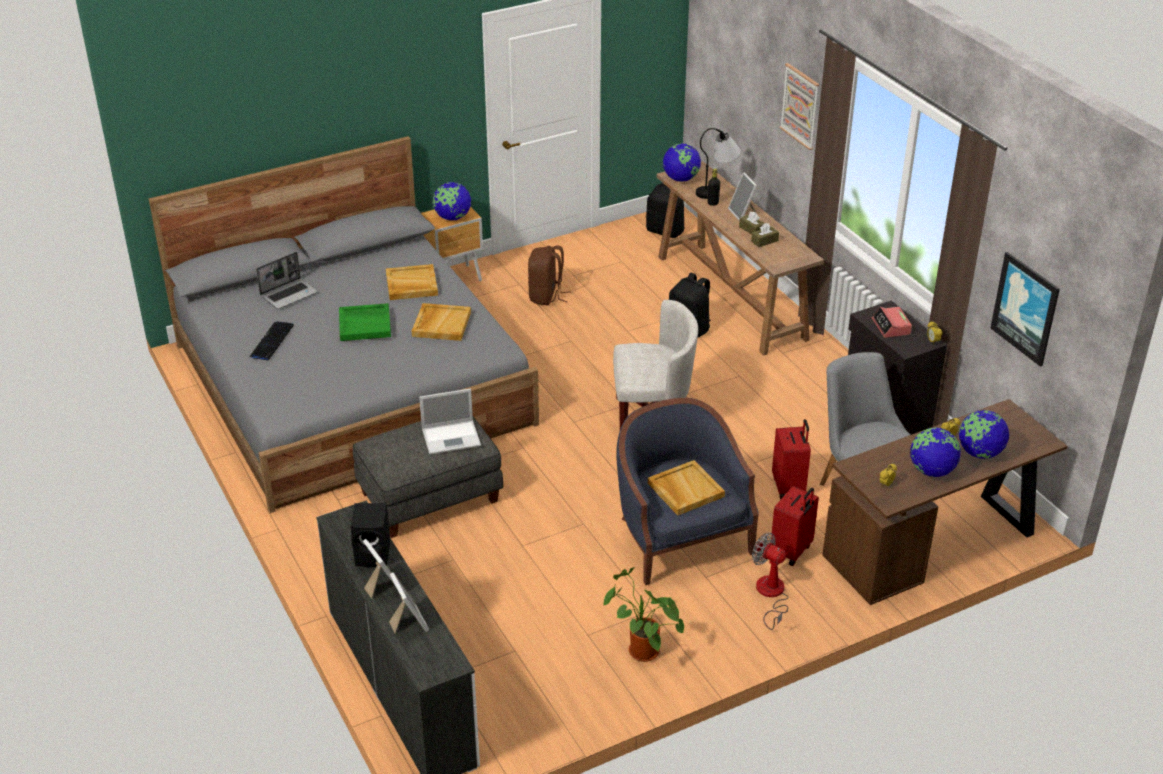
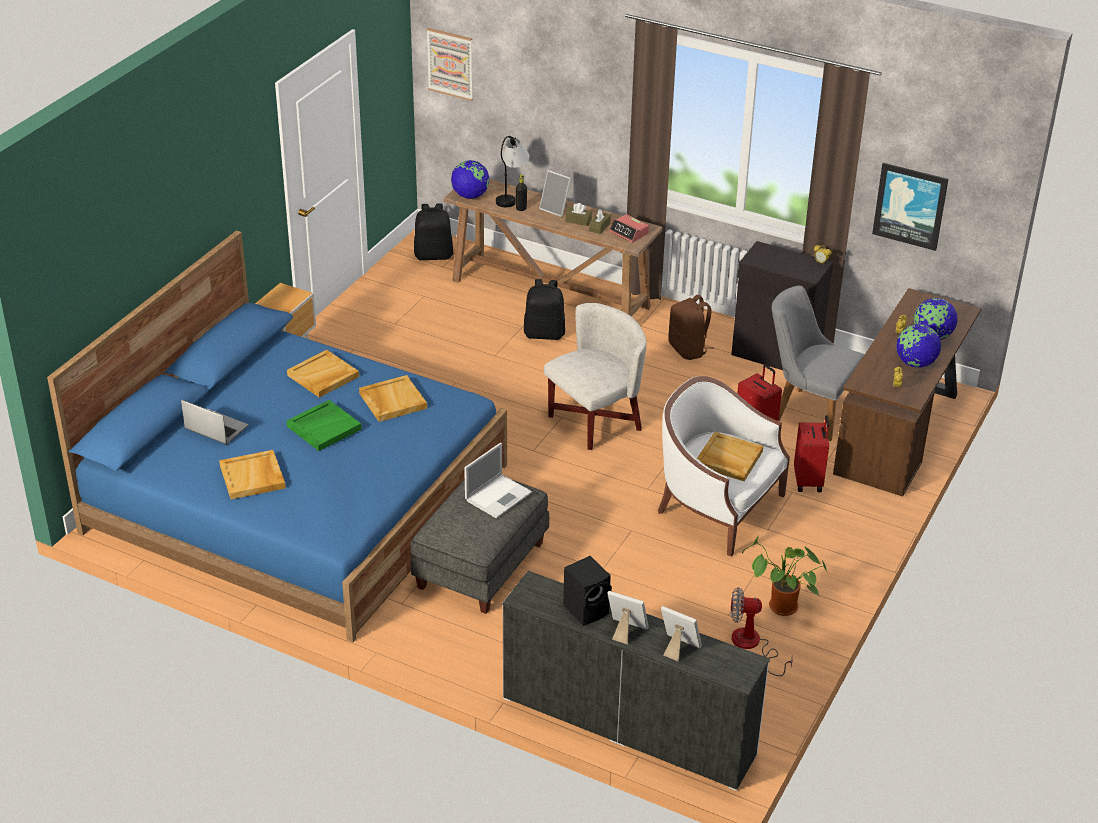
camera: 35 degrees left, 0 degrees up
grey bed [149,136,539,513] -> blue bed [47,231,507,642]
keyboard [249,321,294,360] -> beige tray [219,450,286,500]
laptop [256,252,318,309] -> laptop turned 75 degrees counterclockwise [181,400,248,444]
globe [432,182,471,220] -> none
brown backpack [528,245,570,305] -> brown backpack moved to [669,295,714,360]
blue armchair [616,398,759,585] -> white armchair [658,376,790,556]
fan [752,533,788,630] -> fan moved to [731,587,793,676]
picture [780,63,819,150] -> picture moved to [426,28,473,101]
alarm clock [872,307,912,338] -> alarm clock moved to [609,214,649,243]

